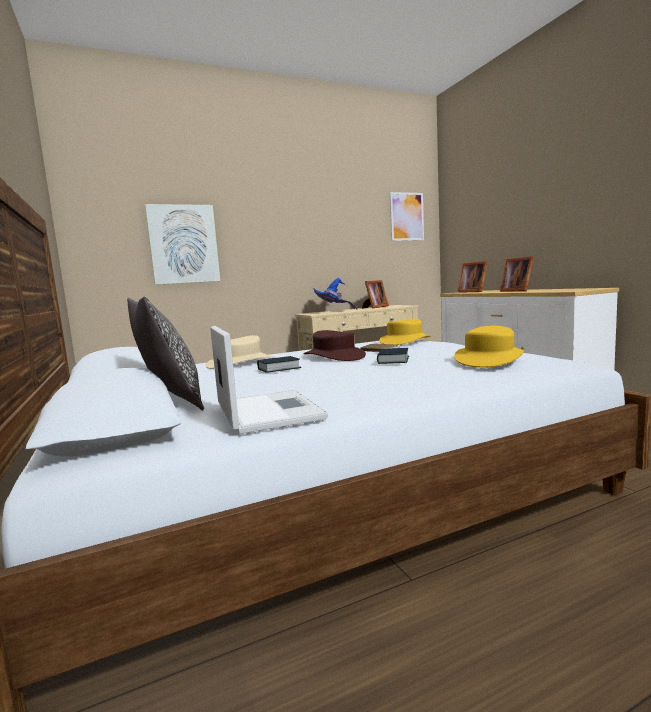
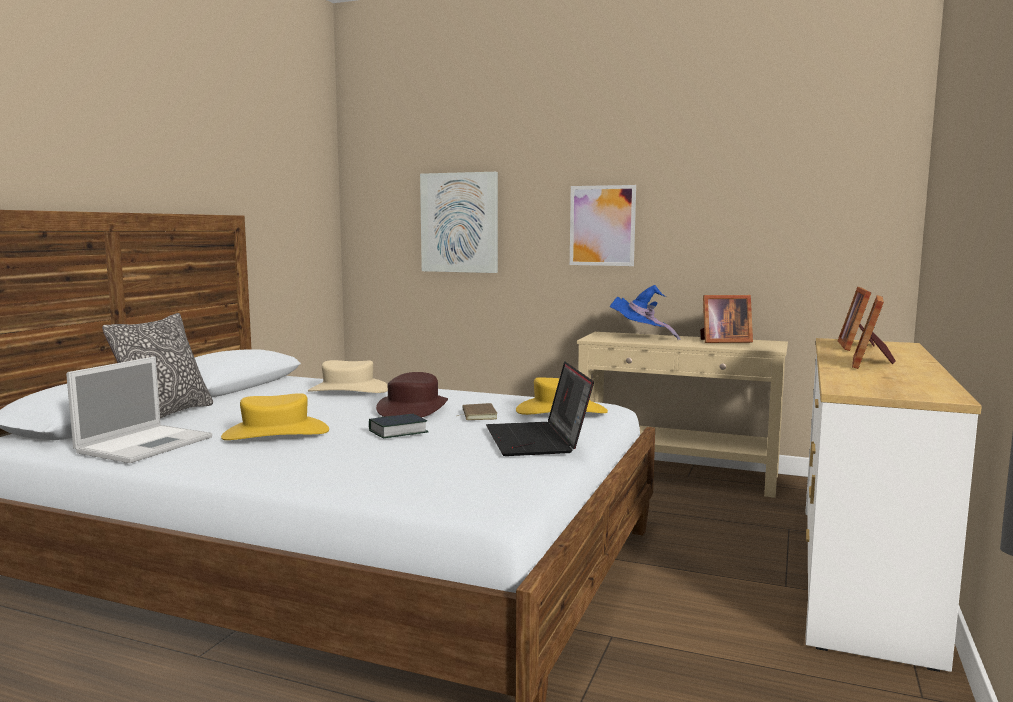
camera: 45 degrees right, 0 degrees up
book [257,356,301,373] -> none
picture [390,192,424,241] -> picture moved to [570,185,636,266]
yellow hat [454,326,524,367] -> yellow hat moved to [221,393,329,440]
none -> laptop [486,361,594,456]

